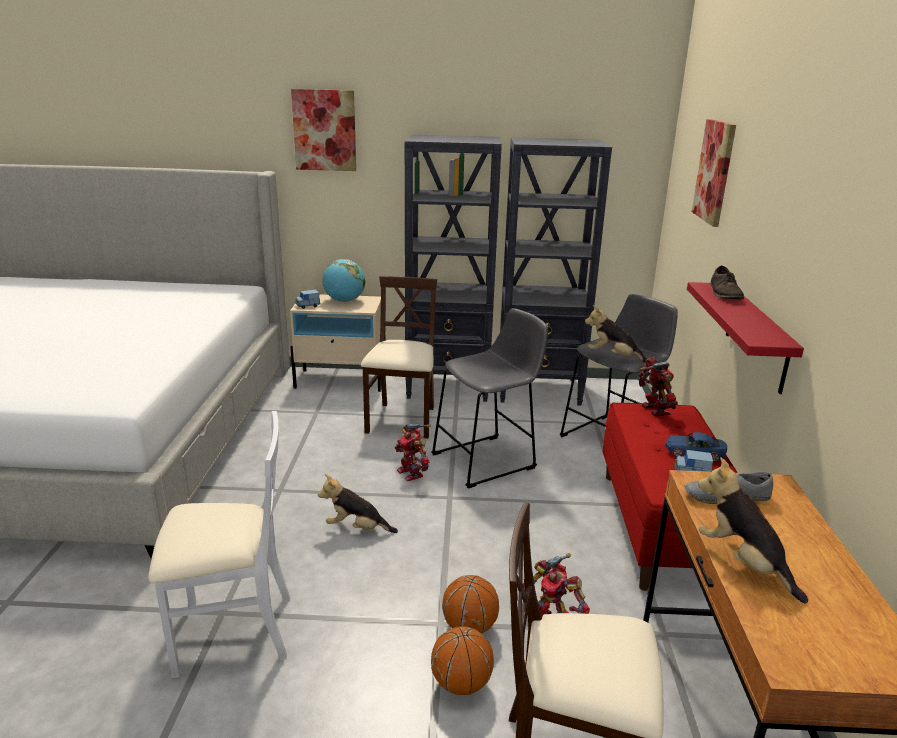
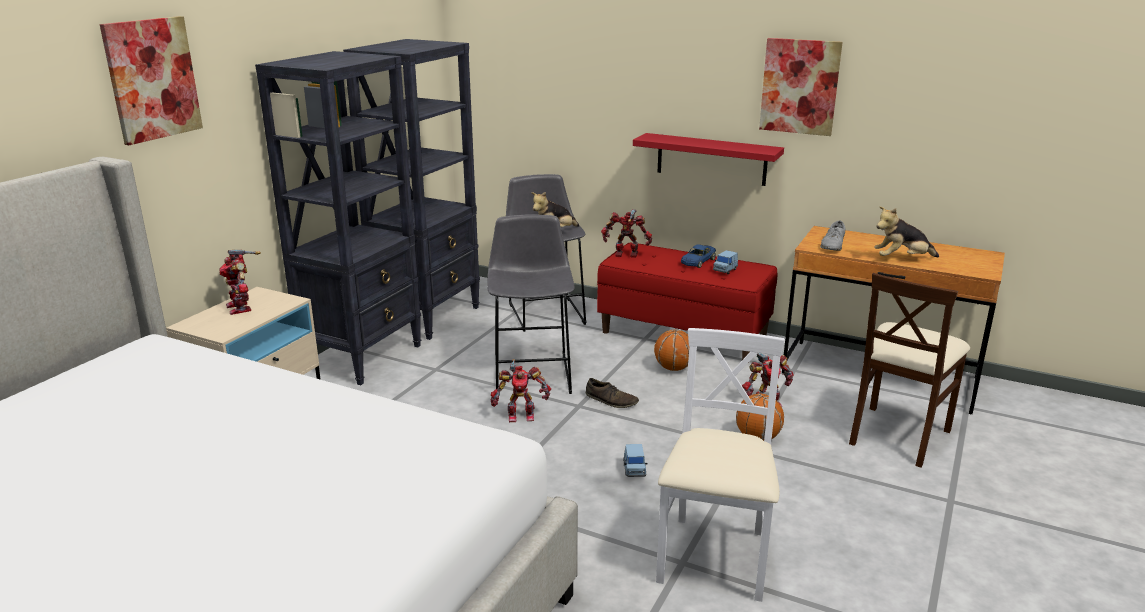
camera: 65 degrees left, 0 degrees up
blue toy car [295,290,320,309] -> blue toy car moved to [623,444,647,477]
plush toy [318,474,398,533] -> none
globe [323,259,365,302] -> toy robot [219,250,261,315]
beige chair [361,276,437,439] -> none
basketball [431,626,494,695] -> basketball moved to [654,330,689,371]
picture [692,119,736,227] -> picture moved to [759,38,843,136]
brown shoe [710,266,744,300] -> brown shoe moved to [586,378,639,408]

